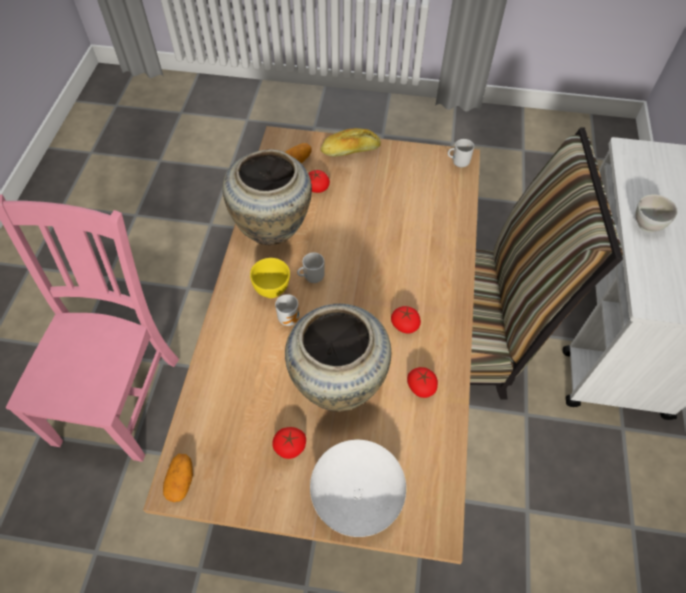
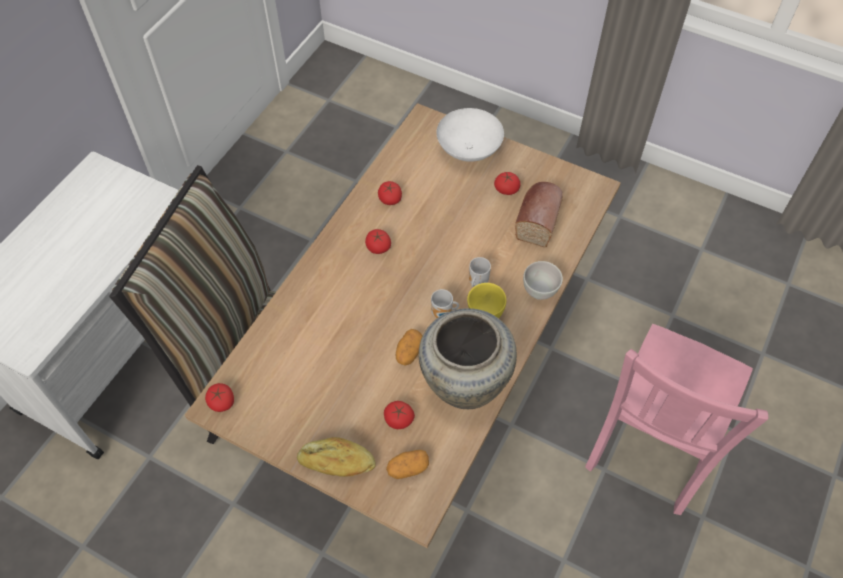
camera: 160 degrees left, 0 degrees up
potato [163,454,193,502] -> potato moved to [396,329,422,366]
beige vase [285,304,391,412] -> none
mug [448,139,474,167] -> tomato [205,383,234,412]
white bowl [635,194,677,232] -> white bowl moved to [523,261,563,300]
none -> bread [515,182,563,247]

